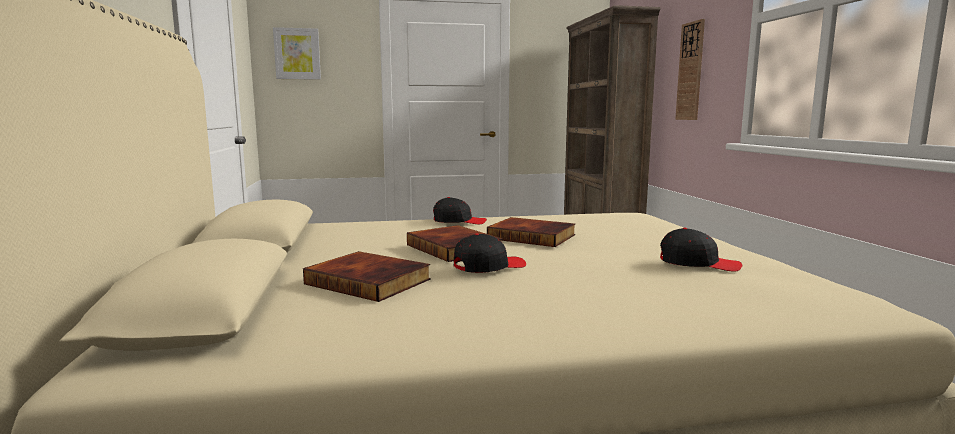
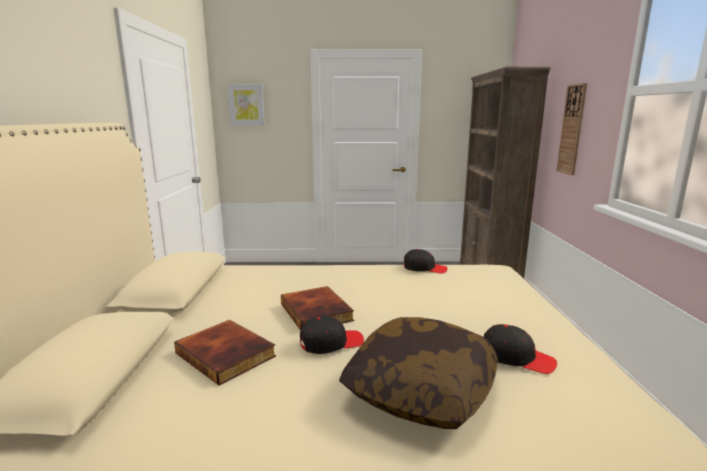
camera: 10 degrees right, 5 degrees up
black cap [433,197,487,224] -> black cap moved to [404,249,448,274]
book [487,217,575,247] -> none
none -> pillow [339,317,498,429]

